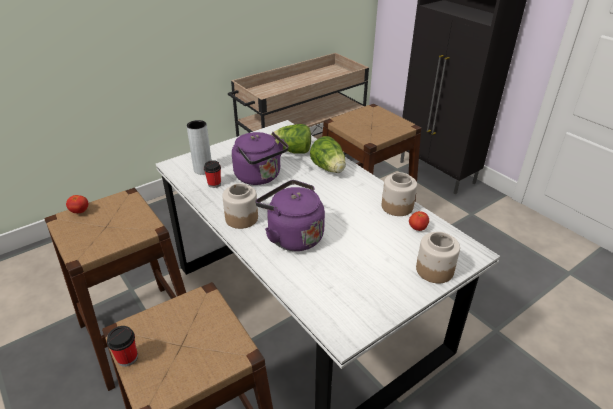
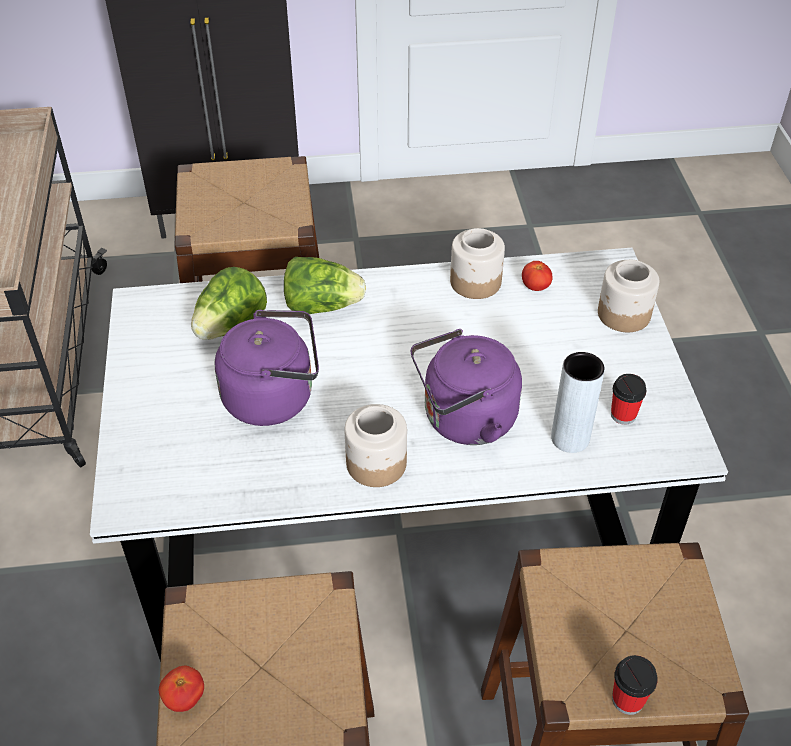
camera: 60 degrees left, 10 degrees up
grey vase [187,120,212,175] -> grey vase moved to [551,352,605,453]
cup [204,160,221,188] -> cup moved to [611,374,647,425]

